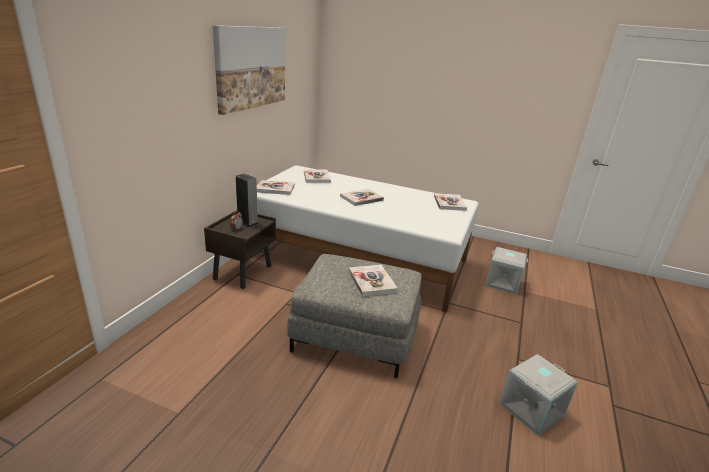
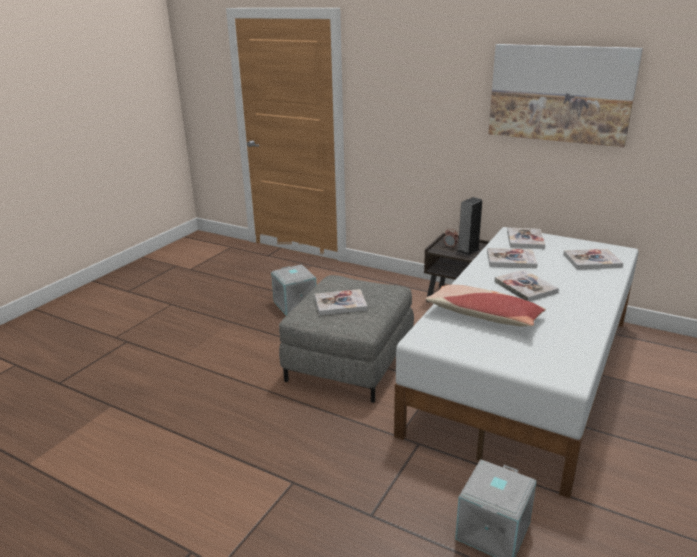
camera: 100 degrees right, 0 degrees up
book [434,193,467,211] -> book moved to [487,248,538,268]
grey storage box [500,354,578,436] -> grey storage box moved to [271,264,316,315]
none -> pillow [426,285,546,327]

